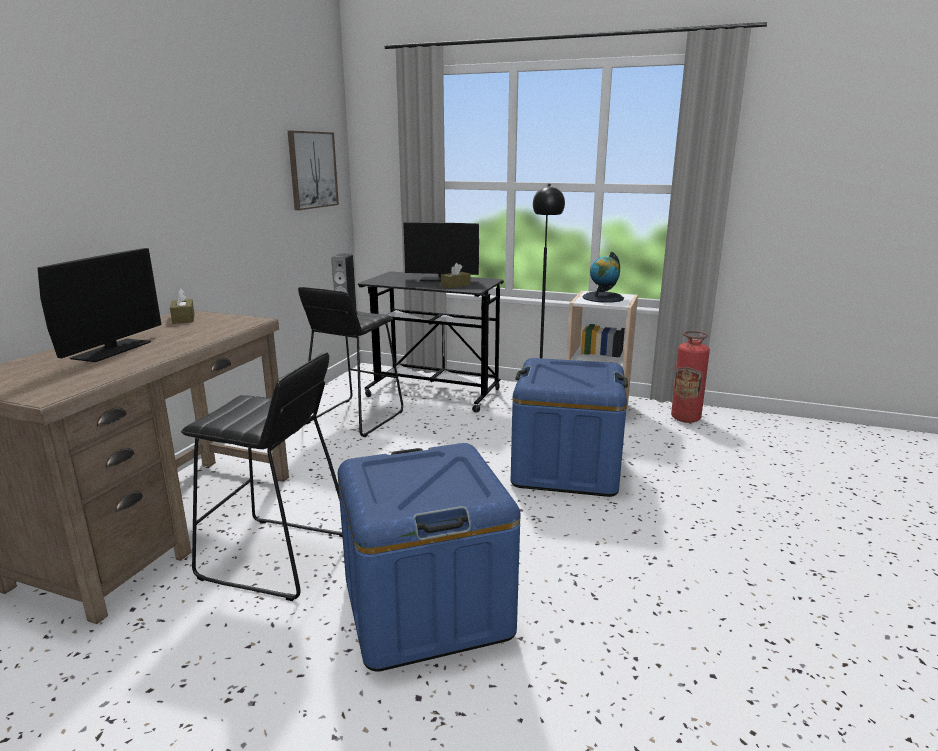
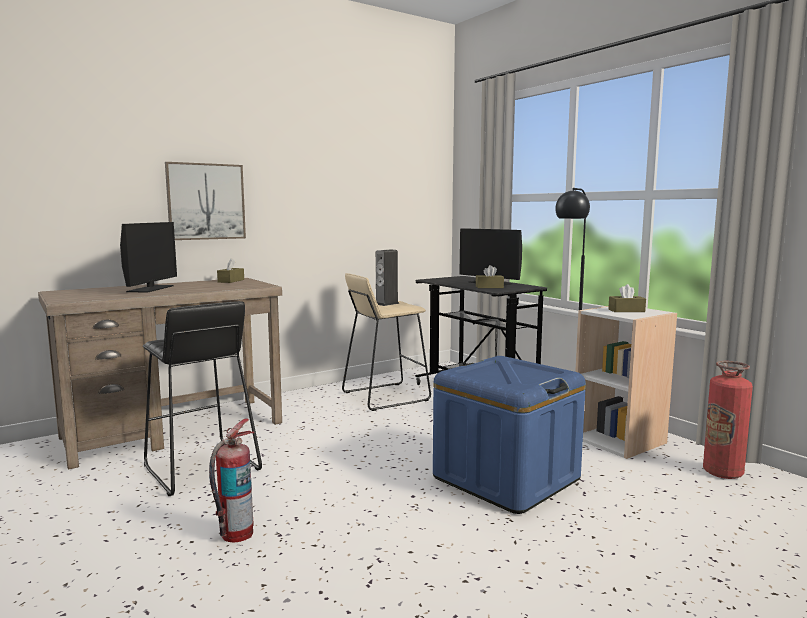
camera: 35 degrees right, 10 degrees down
monitor [37,248,162,362] -> monitor turned 45 degrees counterclockwise [120,222,177,293]
picture [288,131,339,210] -> picture moved to [165,162,246,240]
black stool [298,287,403,437] -> beige stool [342,273,431,411]
blue storage box [338,443,520,672] -> fire extinguisher [209,418,254,543]
globe [582,252,624,303] -> brown tissue box [608,284,646,312]

